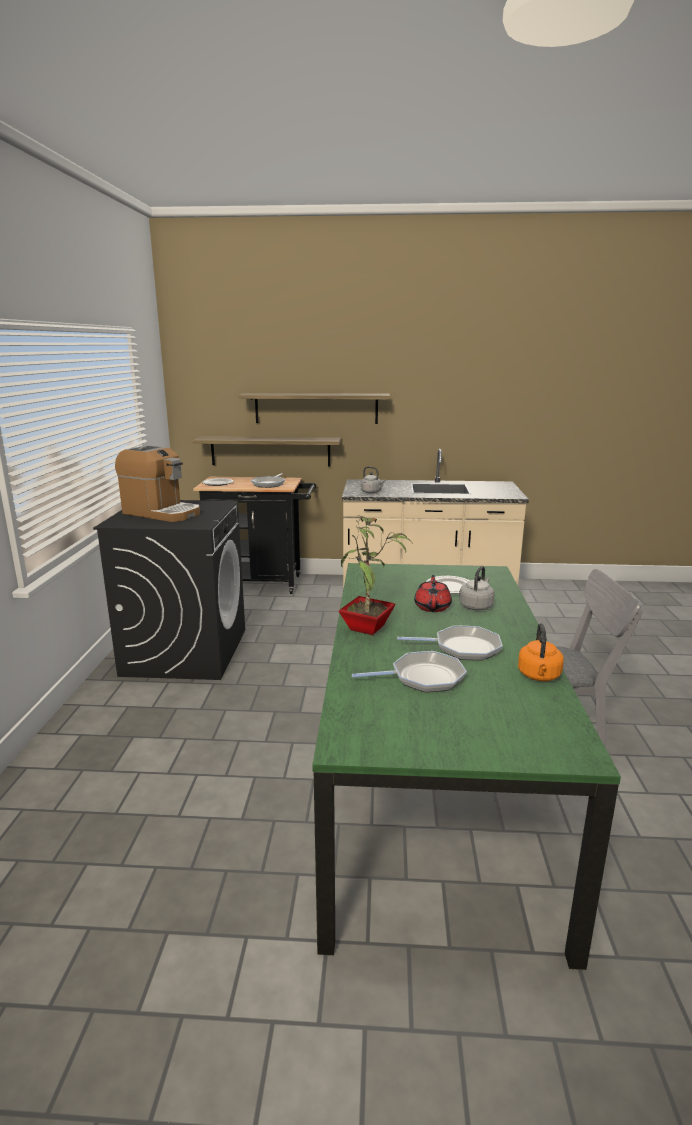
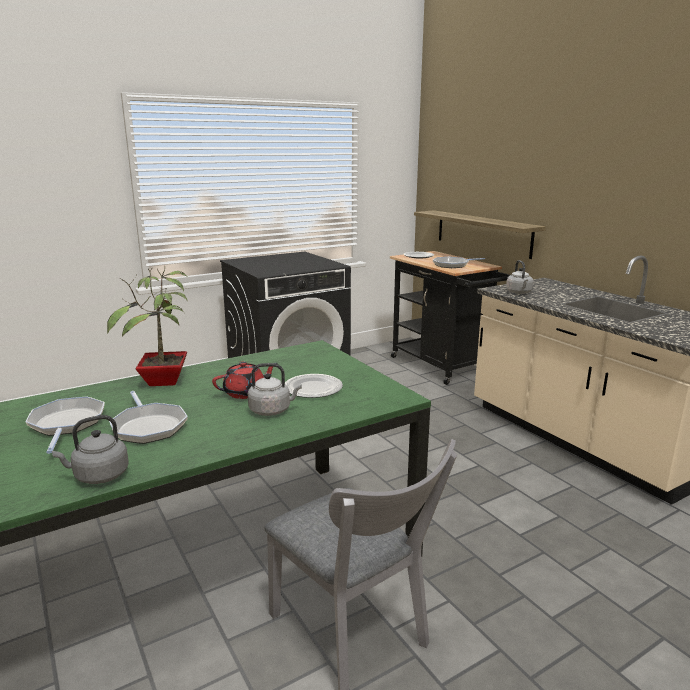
camera: 55 degrees right, 0 degrees up
coffee machine [115,445,200,522] -> none
shelf [238,393,390,424] -> none
frying pan [352,651,467,693] -> frying pan turned 150 degrees counterclockwise [25,396,105,454]
orange kettle [518,623,564,681] -> grey kettle [52,415,129,484]

